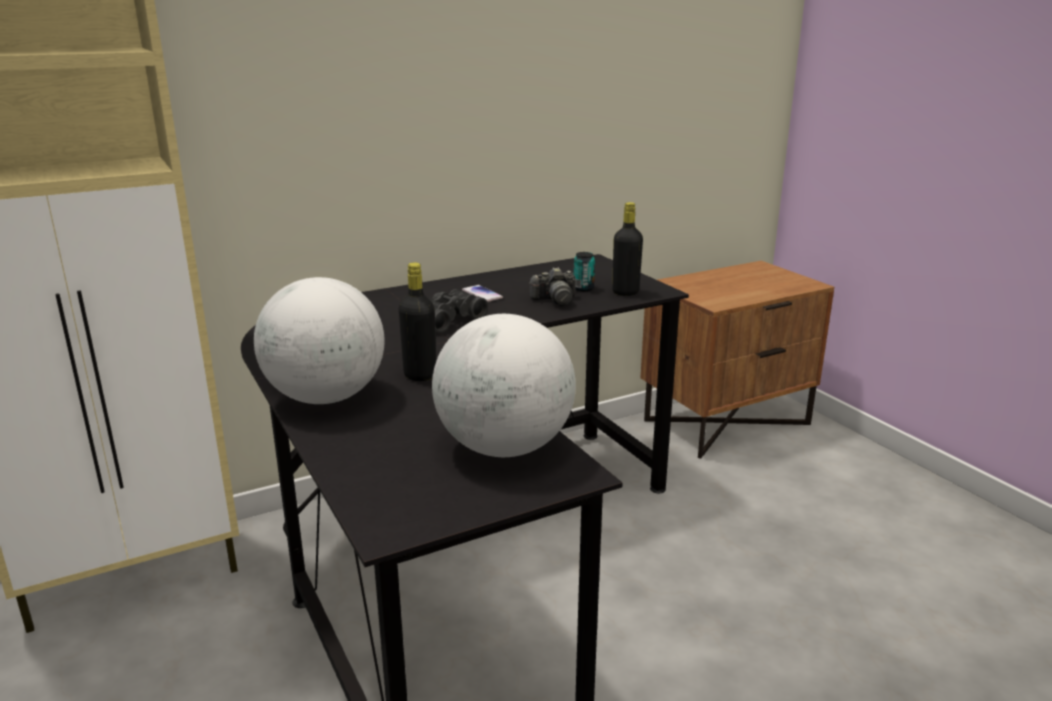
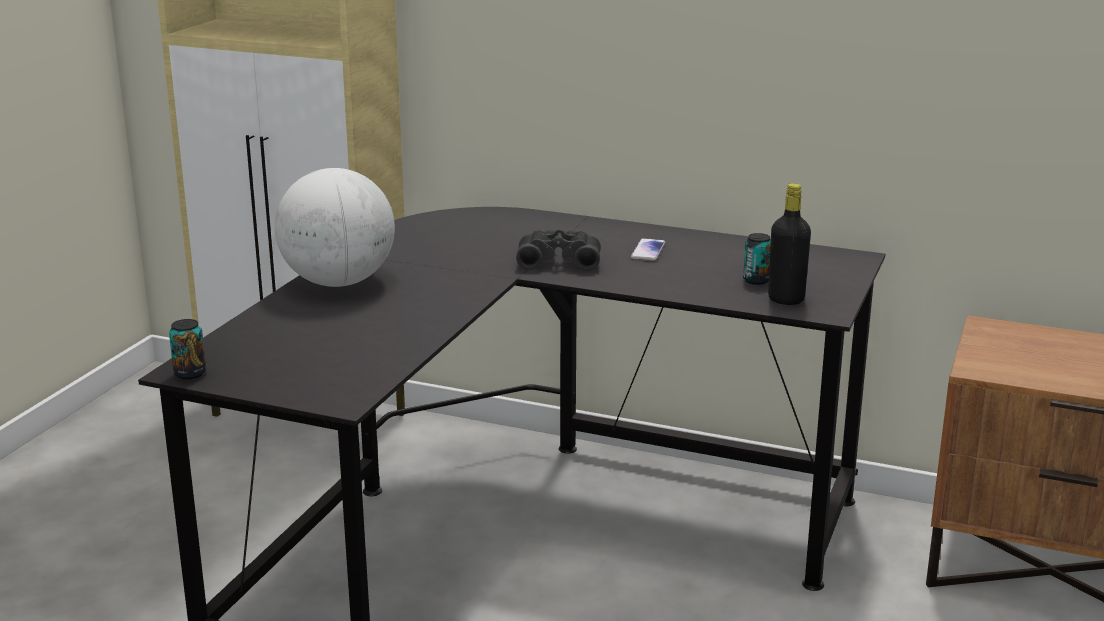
camera: 50 degrees right, 0 degrees up
black bottle [398,262,436,381] -> none
globe [432,314,576,457] -> none
camera [529,267,576,306] -> none
none -> can [169,319,206,379]

